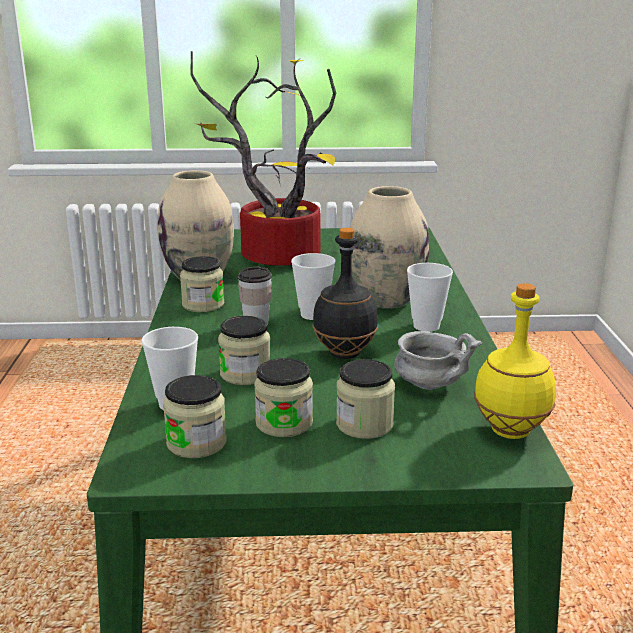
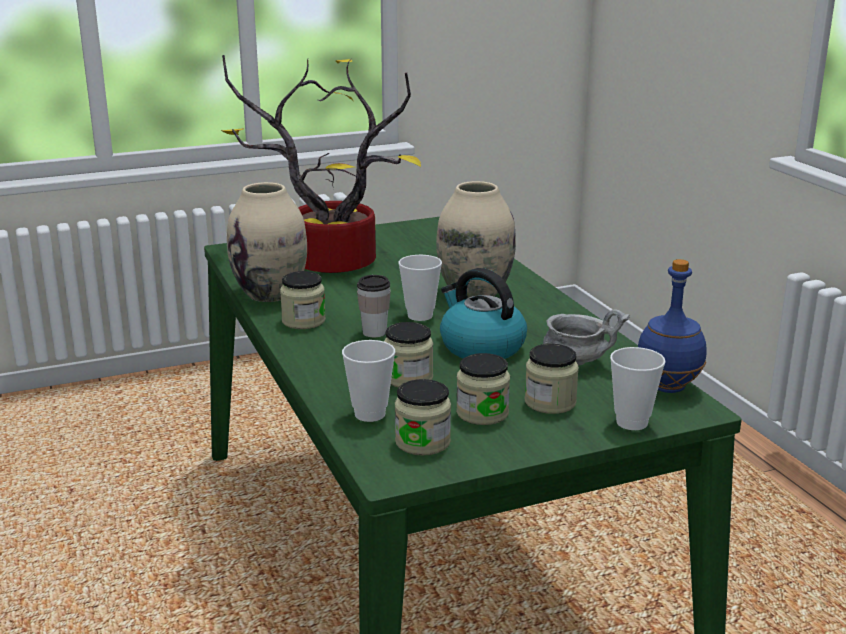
camera: 20 degrees left, 0 degrees up
black bottle [312,228,378,359] -> kettle [440,268,527,359]
cup [407,263,453,332] -> cup moved to [610,347,666,430]
yellow bottle [474,283,556,439] -> blue bottle [638,259,707,393]

